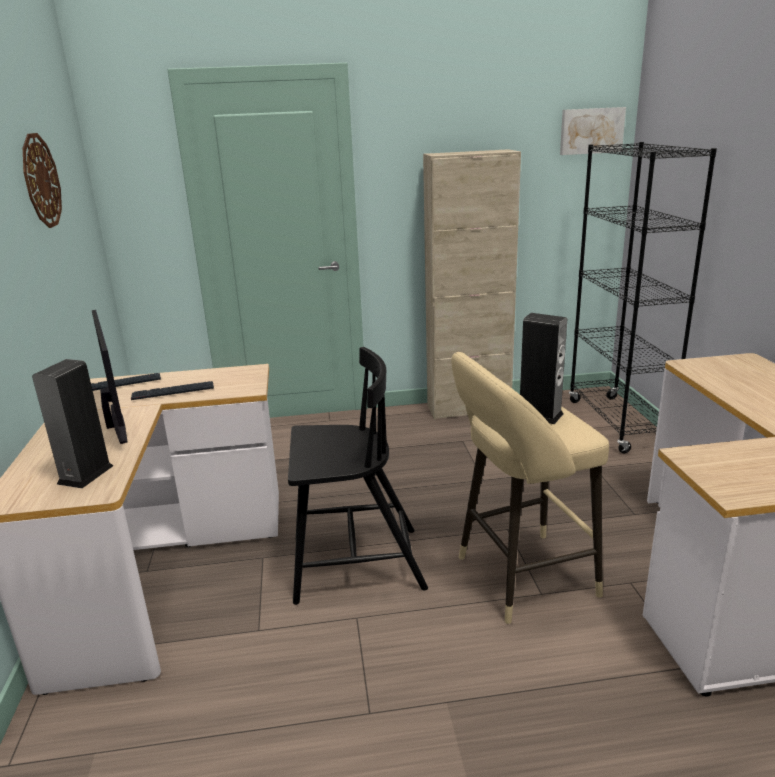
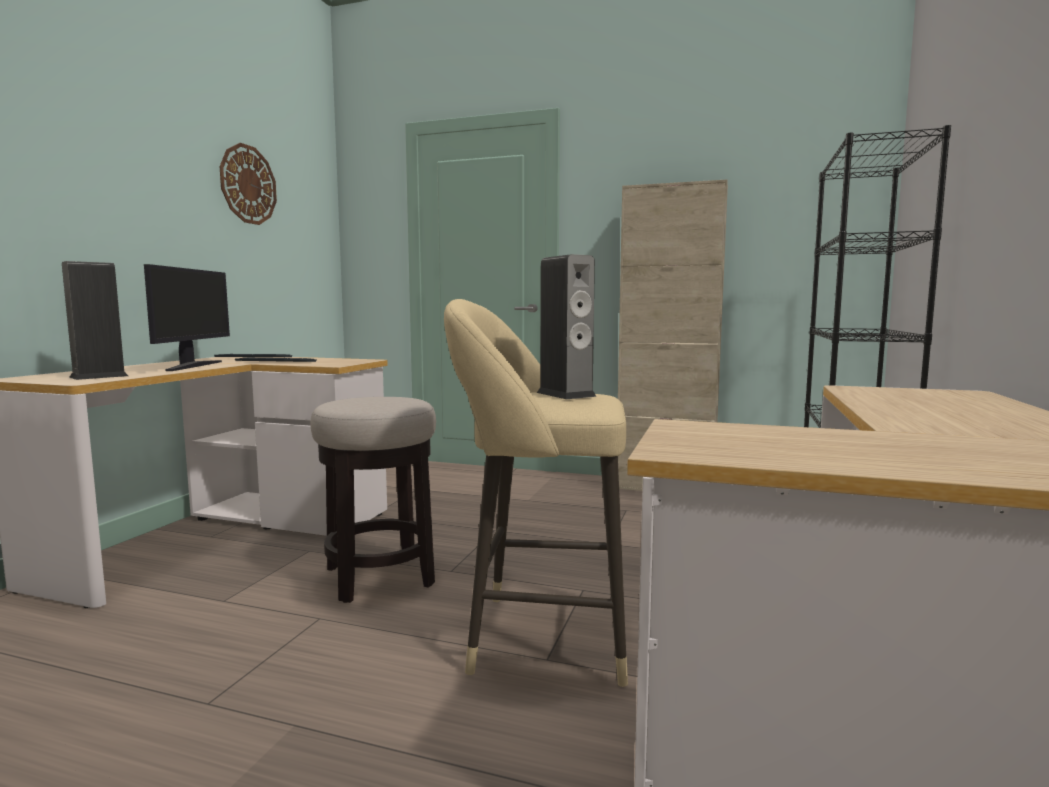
camera: 25 degrees right, 15 degrees down
black chair [288,347,428,605] -> stool [310,397,436,603]
picture [560,107,626,155] -> none

